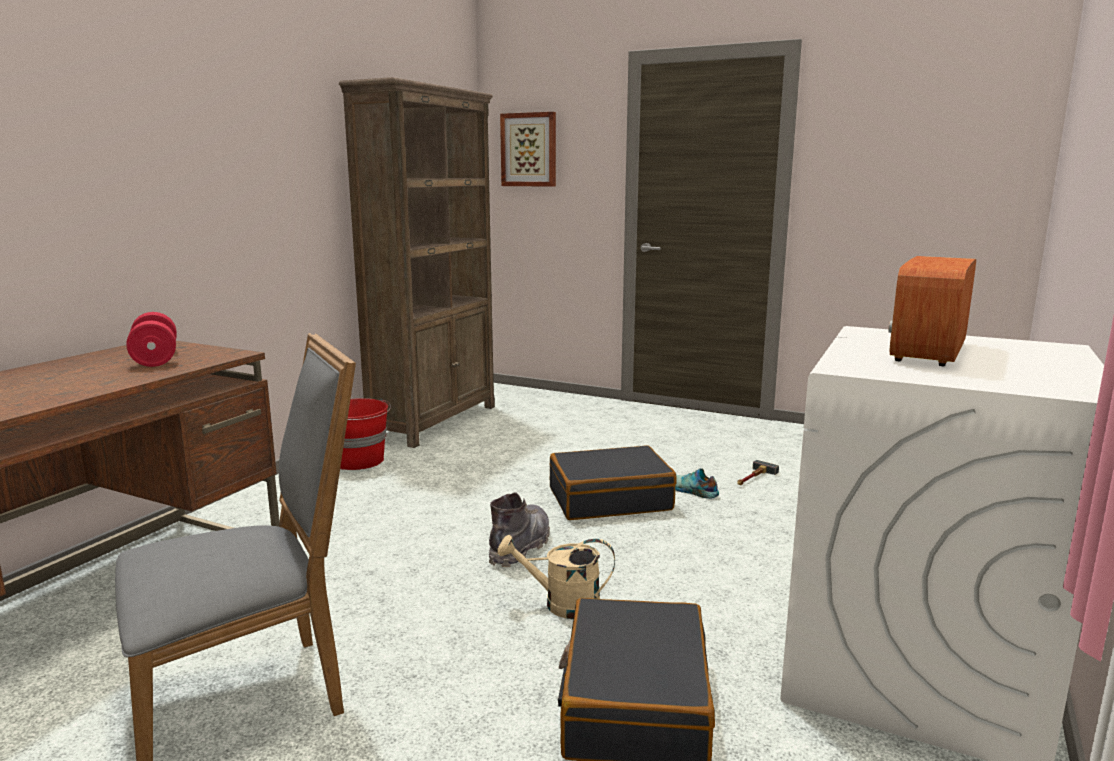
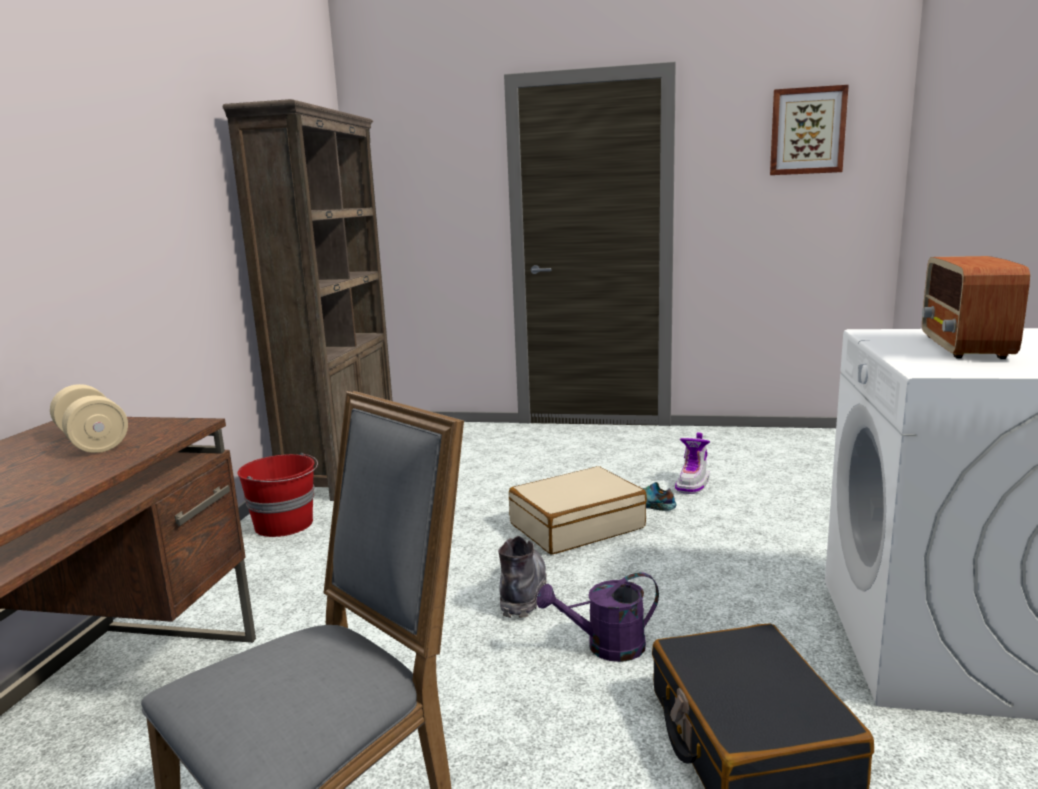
camera: 15 degrees left, 0 degrees up
red dumbbell [126,312,177,367] -> beige dumbbell [50,384,128,453]
beige watering can [497,535,615,619] -> purple watering can [537,572,659,662]
picture [500,112,556,187] -> picture moved to [770,85,849,175]
black suitcase [550,445,677,520] -> beige suitcase [509,466,647,555]
hammer [737,460,779,485] -> boot [675,432,710,494]

